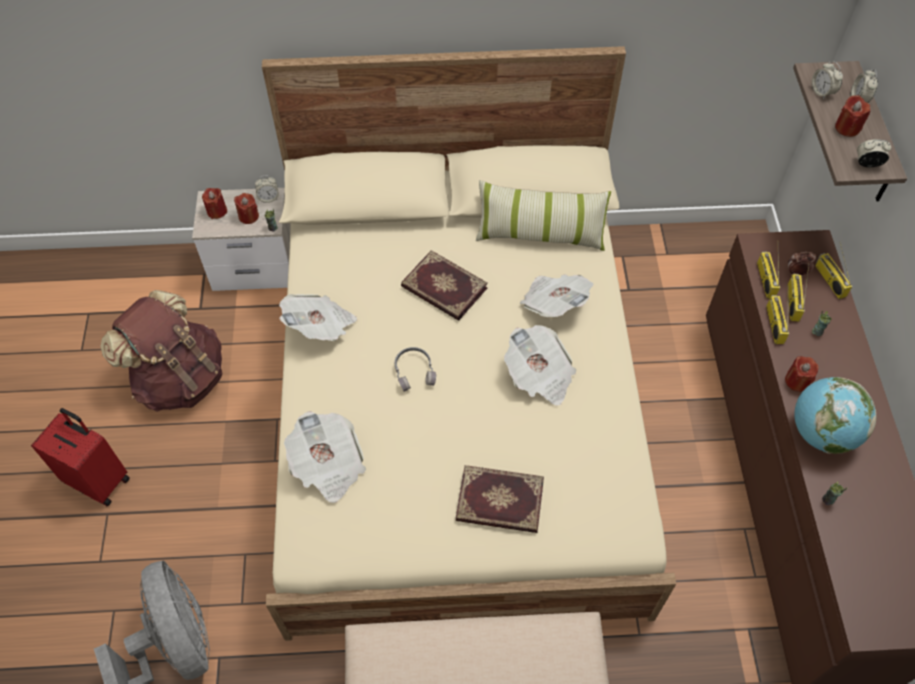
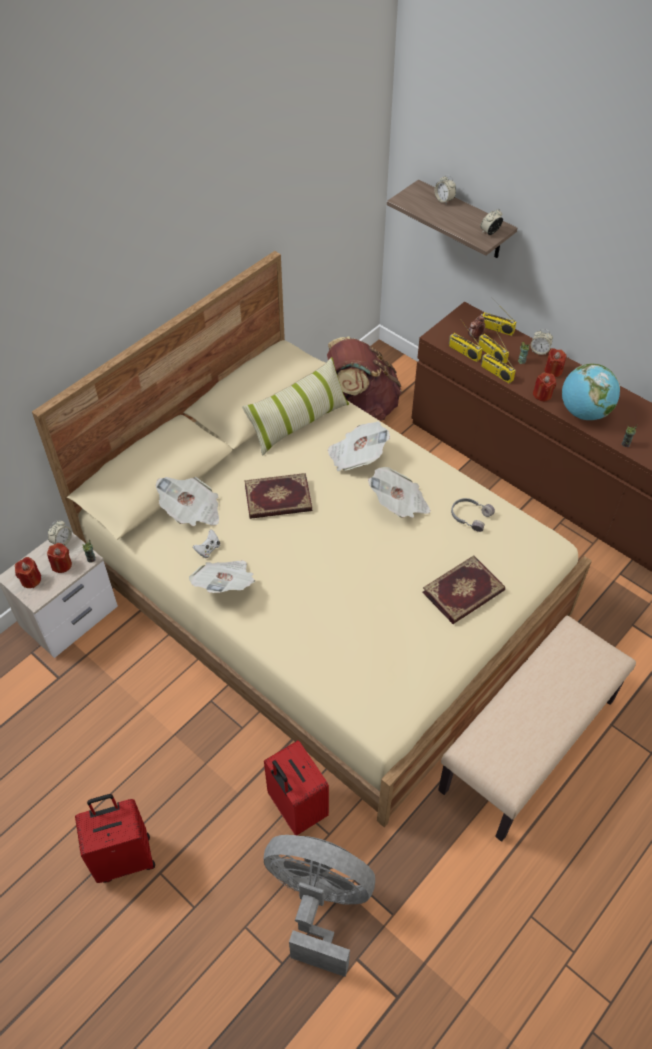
camera: 45 degrees left, 5 degrees down
brown backpack [100,290,222,412] -> brown backpack moved to [327,336,402,421]
newspaper [284,411,366,503] -> newspaper moved to [156,477,219,526]
grey headphones [395,347,436,392] -> grey headphones moved to [451,498,495,532]
alarm clock [812,61,843,99] -> alarm clock moved to [530,329,553,355]
red candle [835,95,870,137] -> red candle moved to [544,348,567,377]
none -> white game controller [193,529,220,558]
none -> red suitcase [264,740,329,835]

